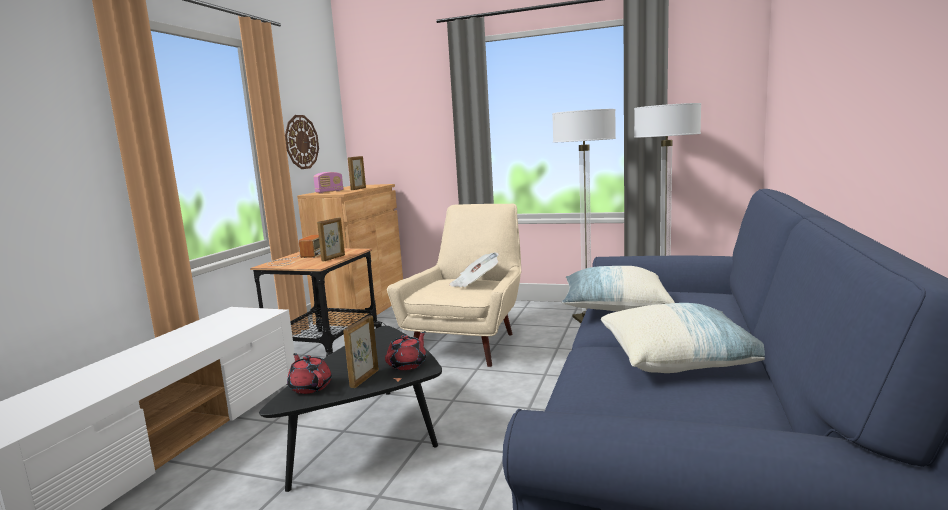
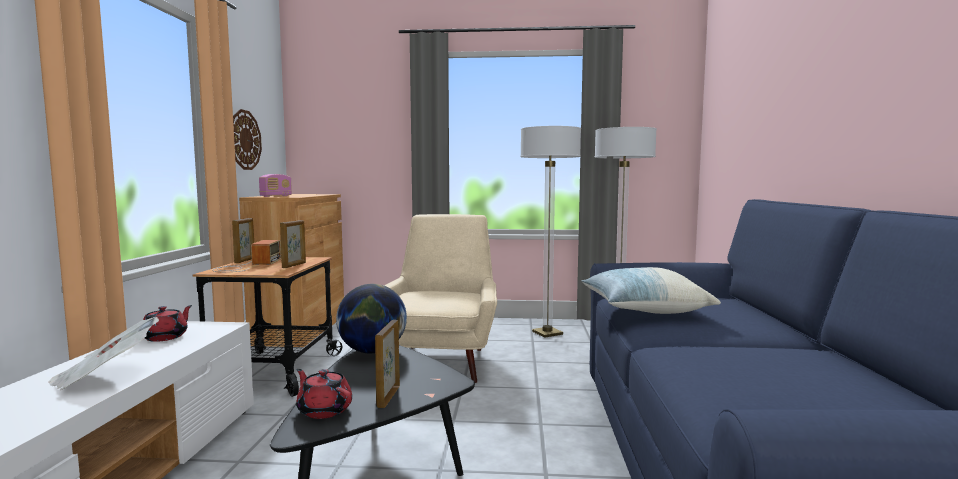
camera: 15 degrees left, 5 degrees down
picture frame [348,156,366,190] -> picture frame moved to [232,218,254,263]
red teapot [385,331,426,370] -> red teapot moved to [143,305,192,342]
newspaper [449,252,499,287] -> newspaper moved to [48,317,159,390]
pillow [601,303,765,373] -> none
none -> globe [336,284,407,353]

